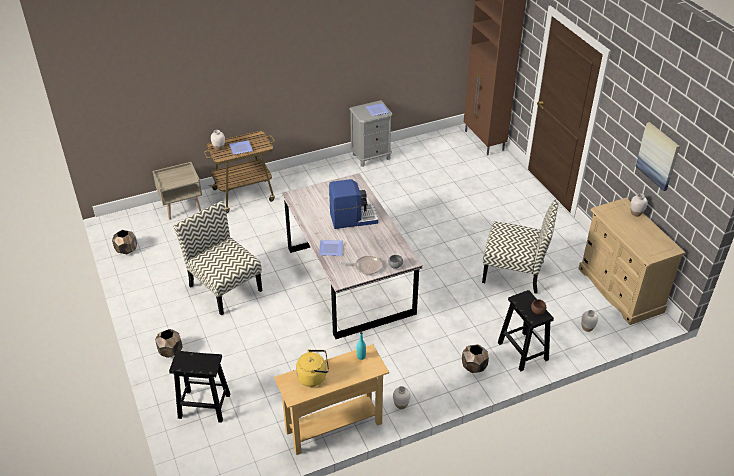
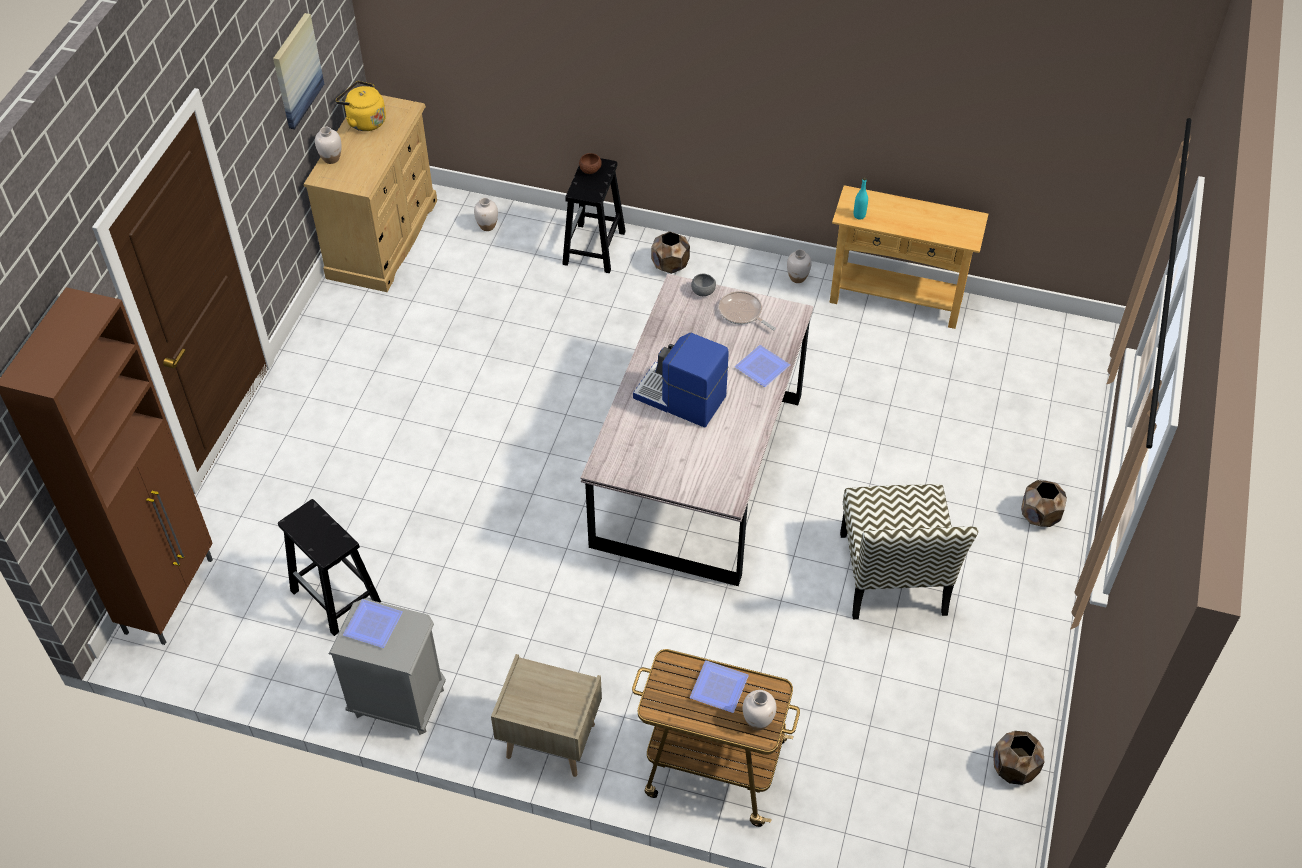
camera: 140 degrees left, 10 degrees up
beige nightstand [153,162,202,219] -> beige nightstand moved to [491,654,602,777]
black stool [169,351,230,423] -> black stool moved to [278,499,381,636]
yellow kettle [296,349,329,387] -> yellow kettle moved to [336,81,386,131]
chair [482,199,558,294] -> none

